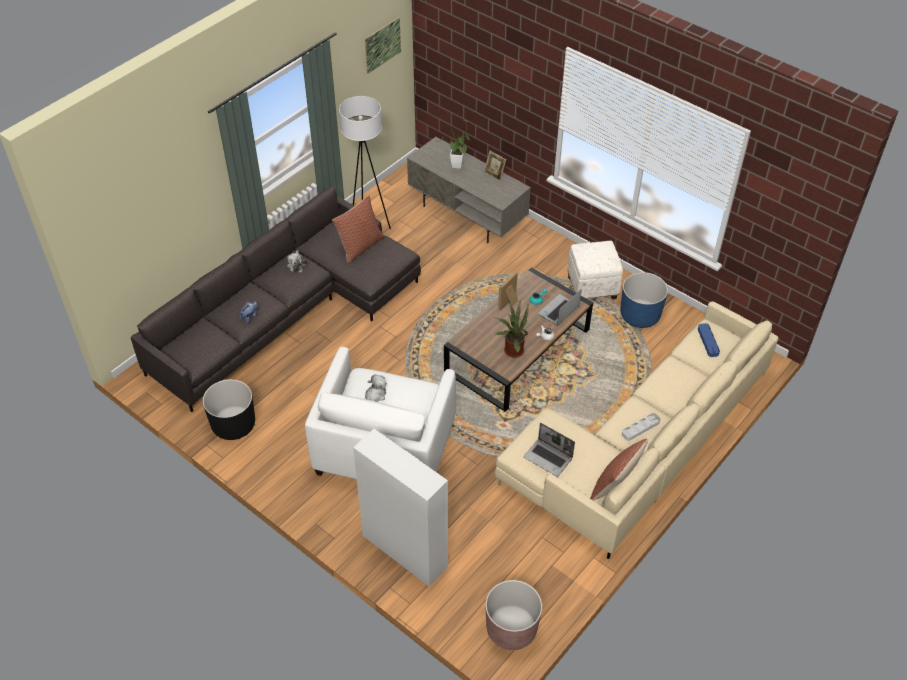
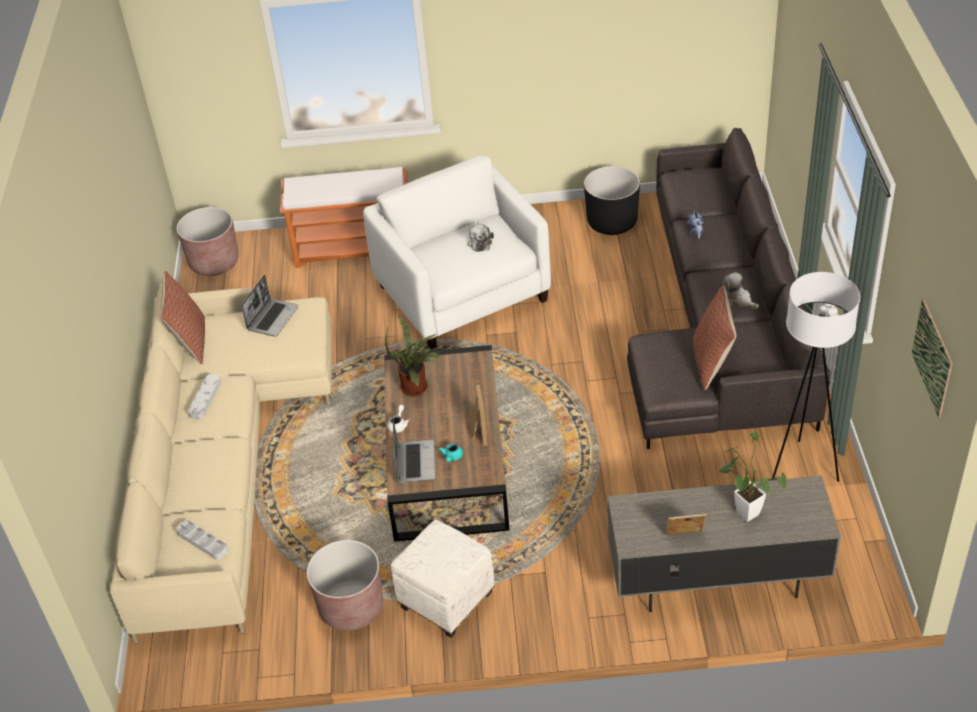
camera: 140 degrees right, 5 degrees down
white cabinet [353,429,448,587] -> orange bench [280,167,408,268]
laptop [524,423,575,477] -> laptop turned 120 degrees clockwise [241,275,299,337]
blue planter [620,272,668,328] -> brown planter [307,540,383,631]
blue tray [698,323,720,357] -> grey tray [176,520,228,560]

